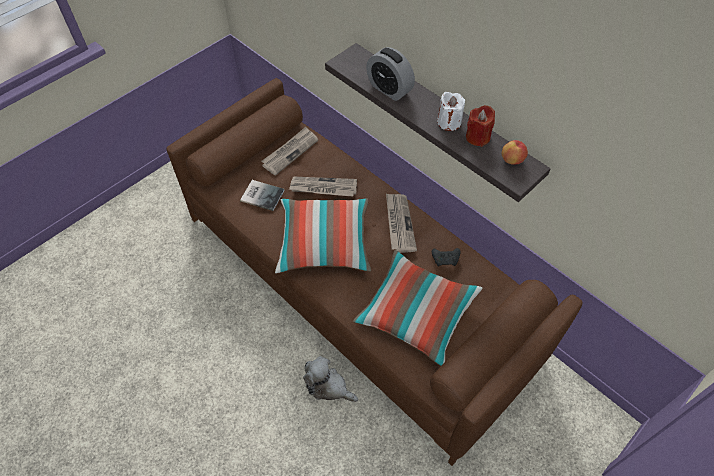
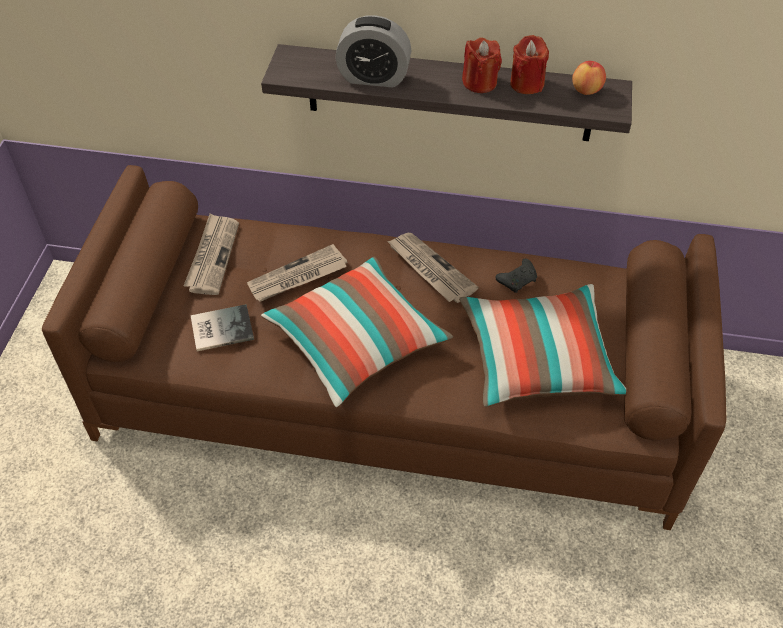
camera: 35 degrees left, 5 degrees down
plush toy [303,356,358,402] -> none
white candle [437,92,465,131] -> red candle [462,37,502,93]

